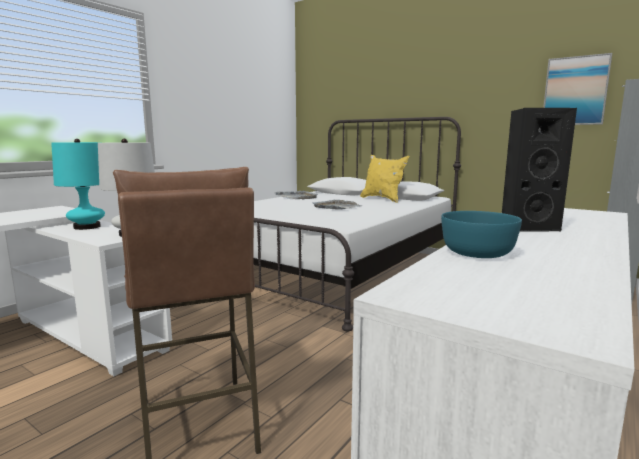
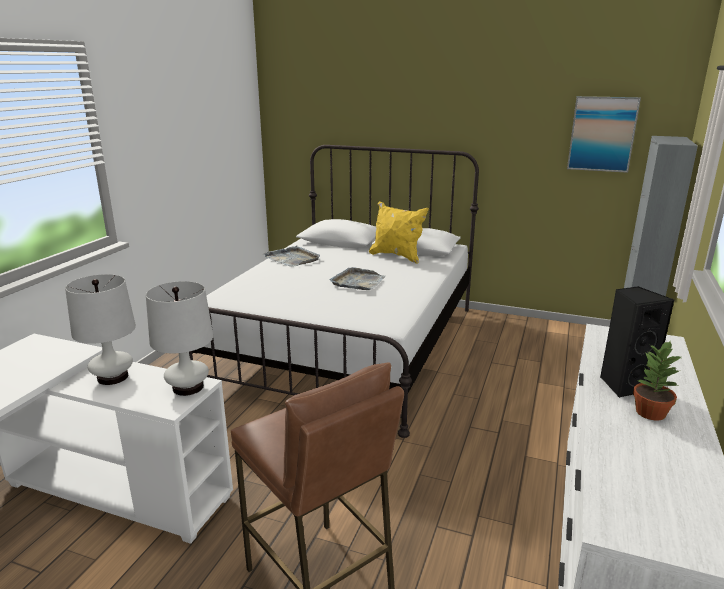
camera: 15 degrees left, 10 degrees up
turquoise table lamp [51,139,105,230] -> white table lamp [65,274,136,385]
turquoise bowl [441,211,522,258] -> none
none -> potted plant [633,340,681,421]

